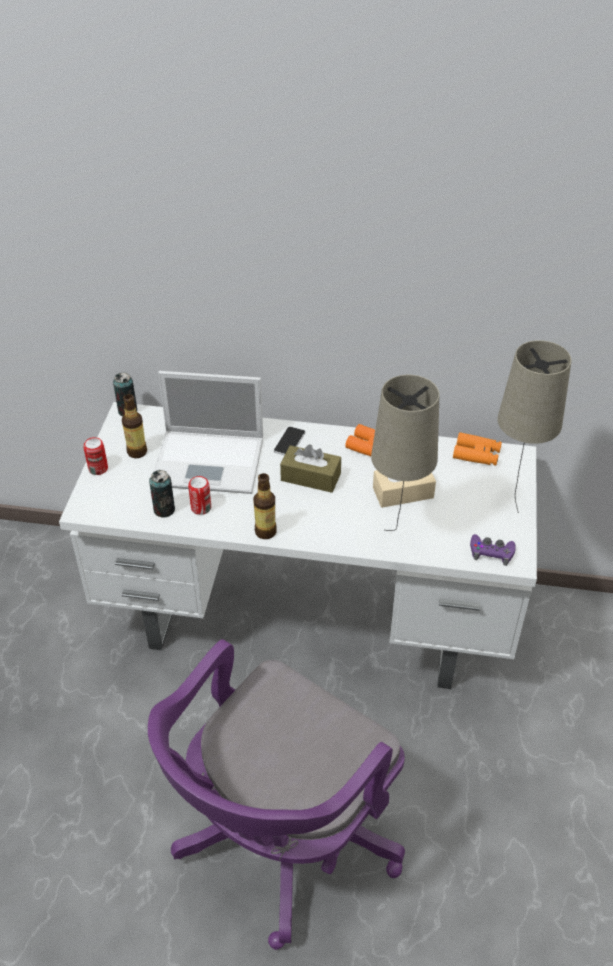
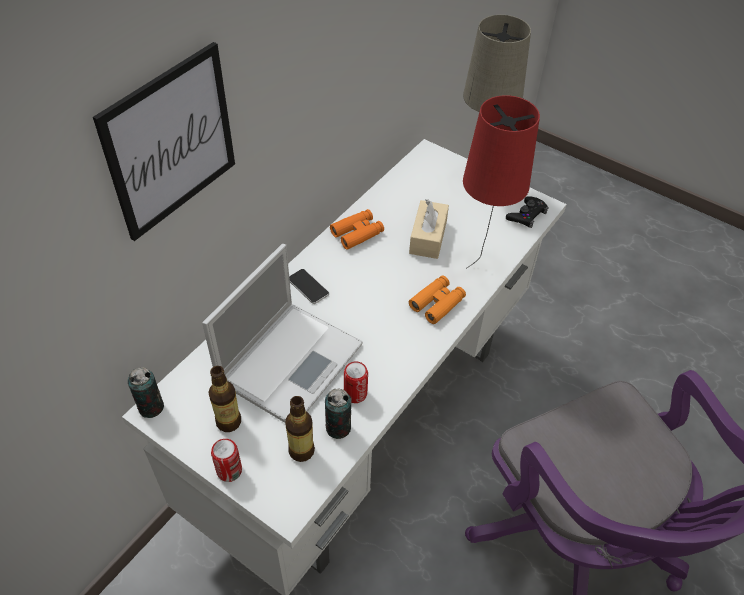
camera: 65 degrees left, 5 degrees up
bottle [253,473,277,539] -> bottle moved to [285,396,315,462]
brown tissue box [280,444,341,493] -> none
beige table lamp [371,375,440,531] -> red table lamp [463,95,540,269]
orange binoculars [453,432,502,466] -> orange binoculars moved to [409,275,466,324]
purple game controller [470,534,516,566] -> black game controller [506,196,549,228]
none -> picture [93,42,235,241]

